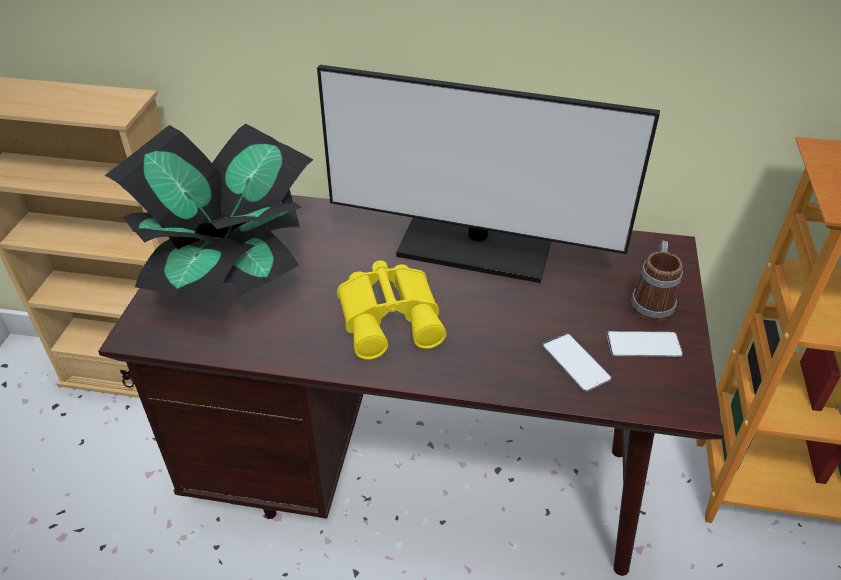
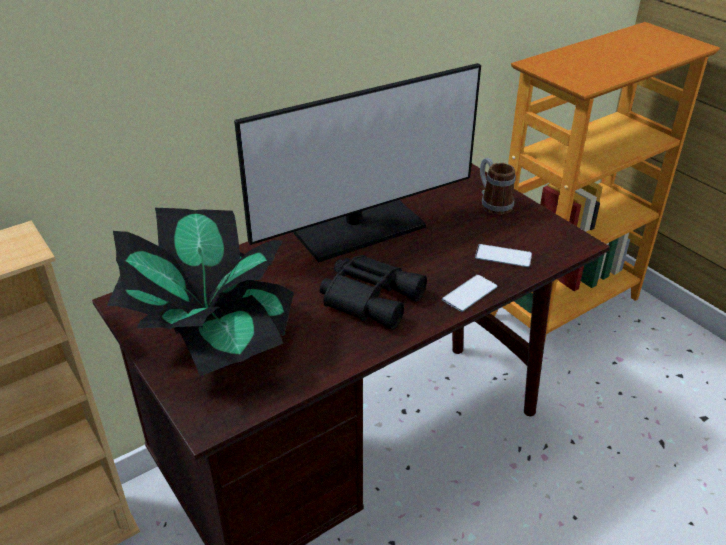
camera: 45 degrees left, 5 degrees down
yellow binoculars [337,260,446,360] -> black binoculars [320,255,427,330]
phone [606,331,683,357] -> phone moved to [442,275,497,312]

